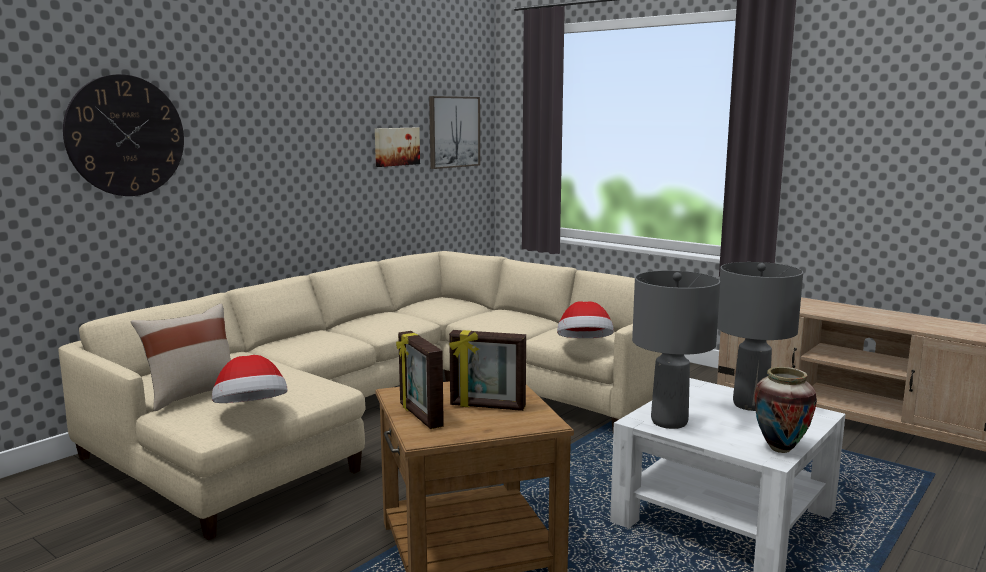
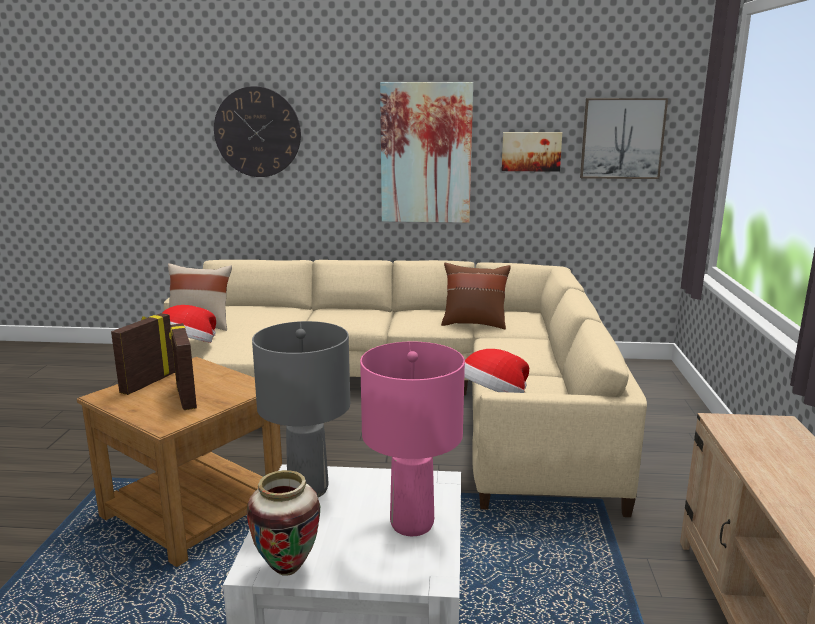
camera: 55 degrees right, 5 degrees up
grey table lamp [717,262,803,411] -> pink table lamp [360,342,465,536]
none -> picture [380,82,473,223]
none -> brown pillow [441,263,511,329]

